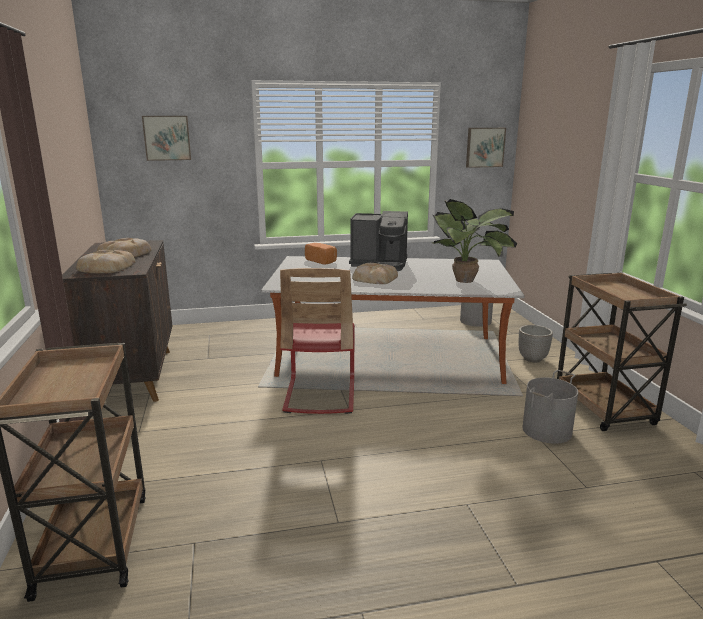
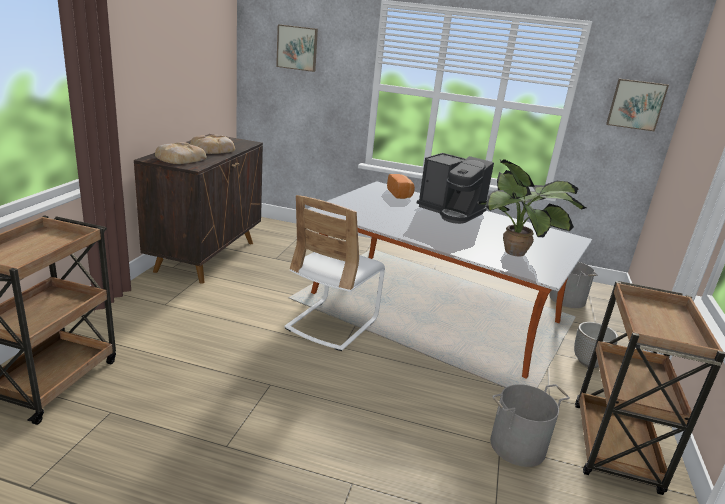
camera: 25 degrees right, 5 degrees up
red chair [280,268,355,414] -> white chair [284,195,385,351]
bread [352,263,398,284] -> none

